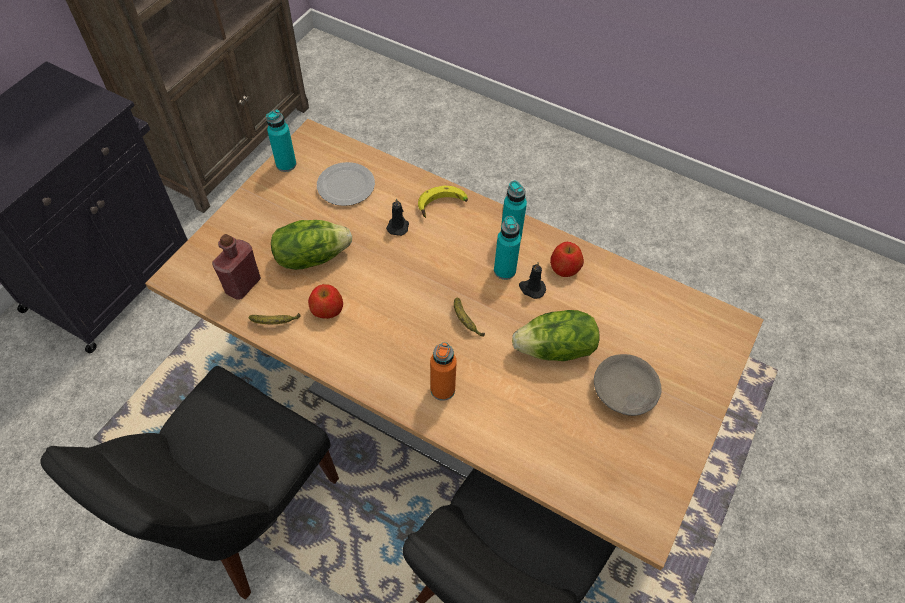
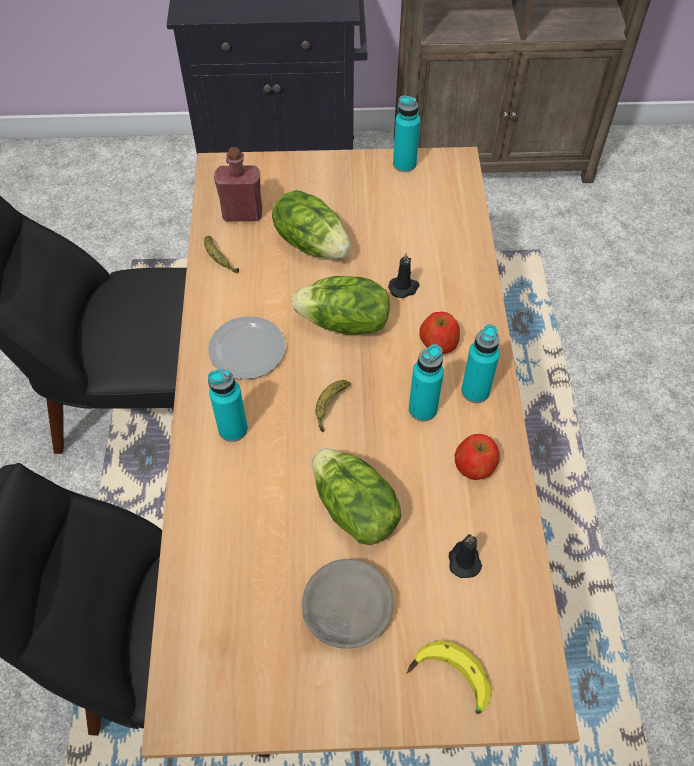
camera: 60 degrees right, 0 degrees up
apple [308,284,343,319] -> apple moved to [419,312,460,354]
plate [317,162,375,206] -> plate moved to [208,316,286,379]
banana [418,186,468,218] -> banana moved to [407,640,491,714]
orange bottle [430,342,457,401] -> turquoise bottle [208,369,248,442]
black candle [519,262,546,299] -> black candle moved to [449,534,482,578]
none -> lettuce [292,276,390,335]

